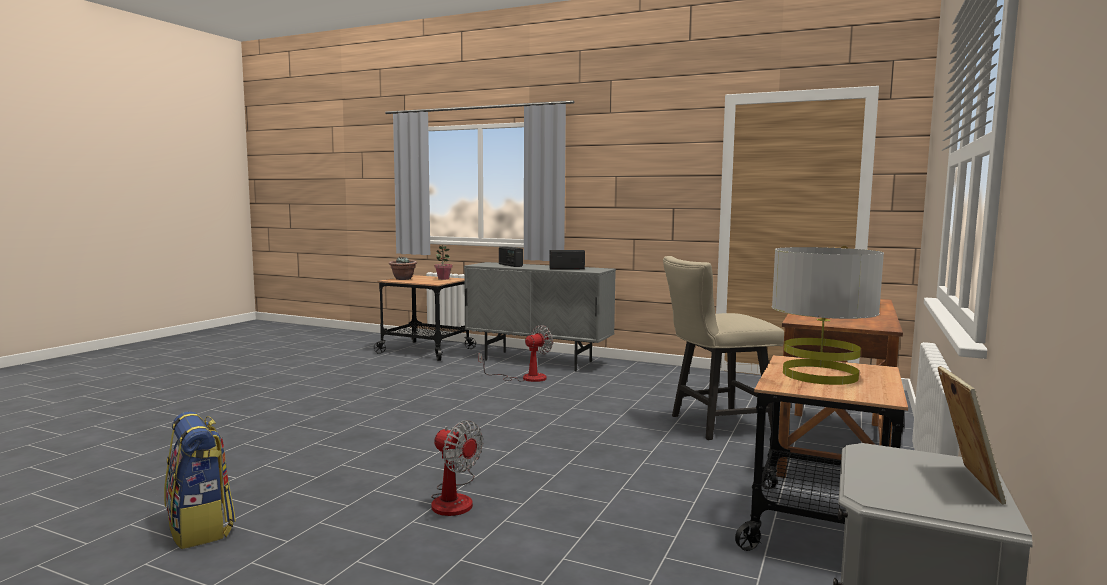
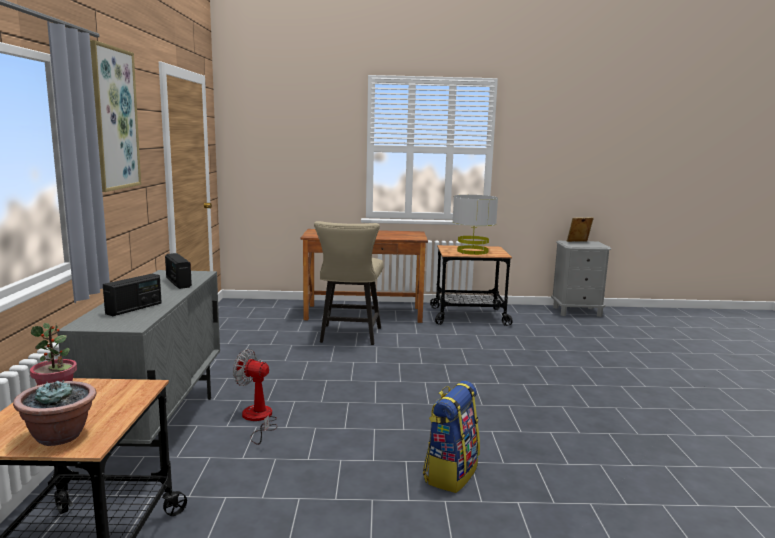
camera: 115 degrees left, 5 degrees up
backpack [164,411,236,549] -> backpack moved to [423,381,480,493]
fan [431,420,483,516] -> none
beige chair [663,256,784,440] -> beige chair turned 45 degrees clockwise [314,221,384,345]
none -> picture [90,40,141,192]

